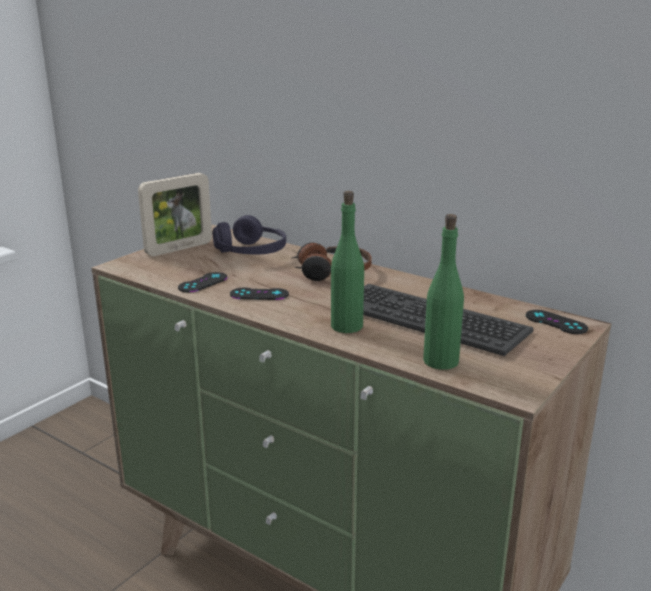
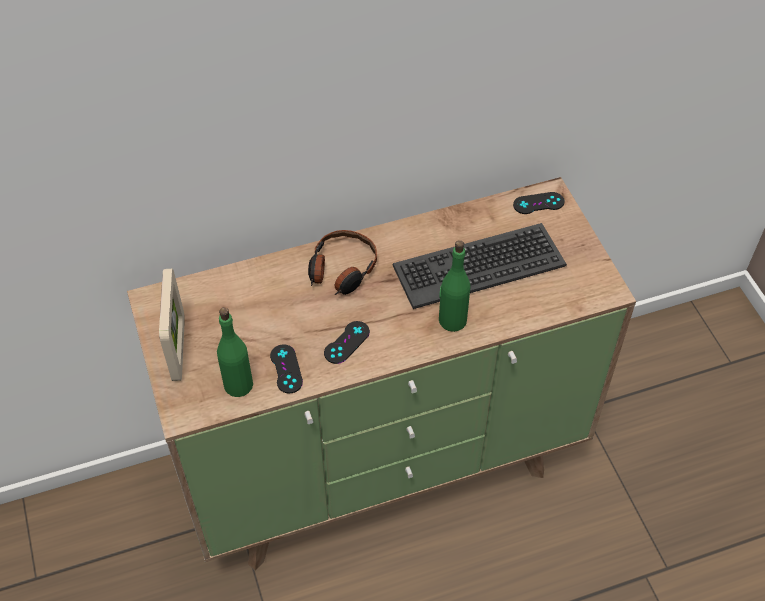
camera: 55 degrees left, 30 degrees up
purple headphones [213,215,286,255] -> none
green bottle [423,214,464,370] -> green bottle moved to [217,307,253,397]

